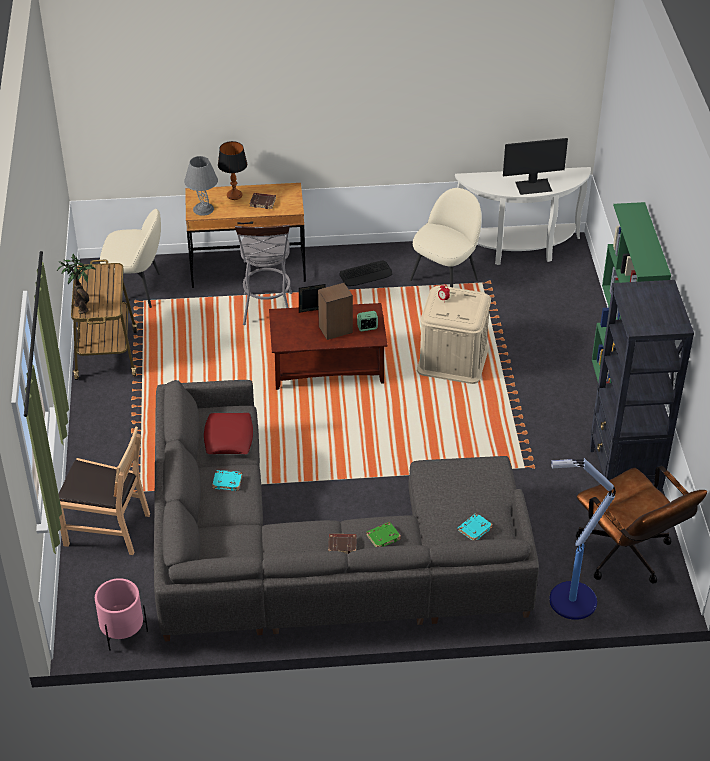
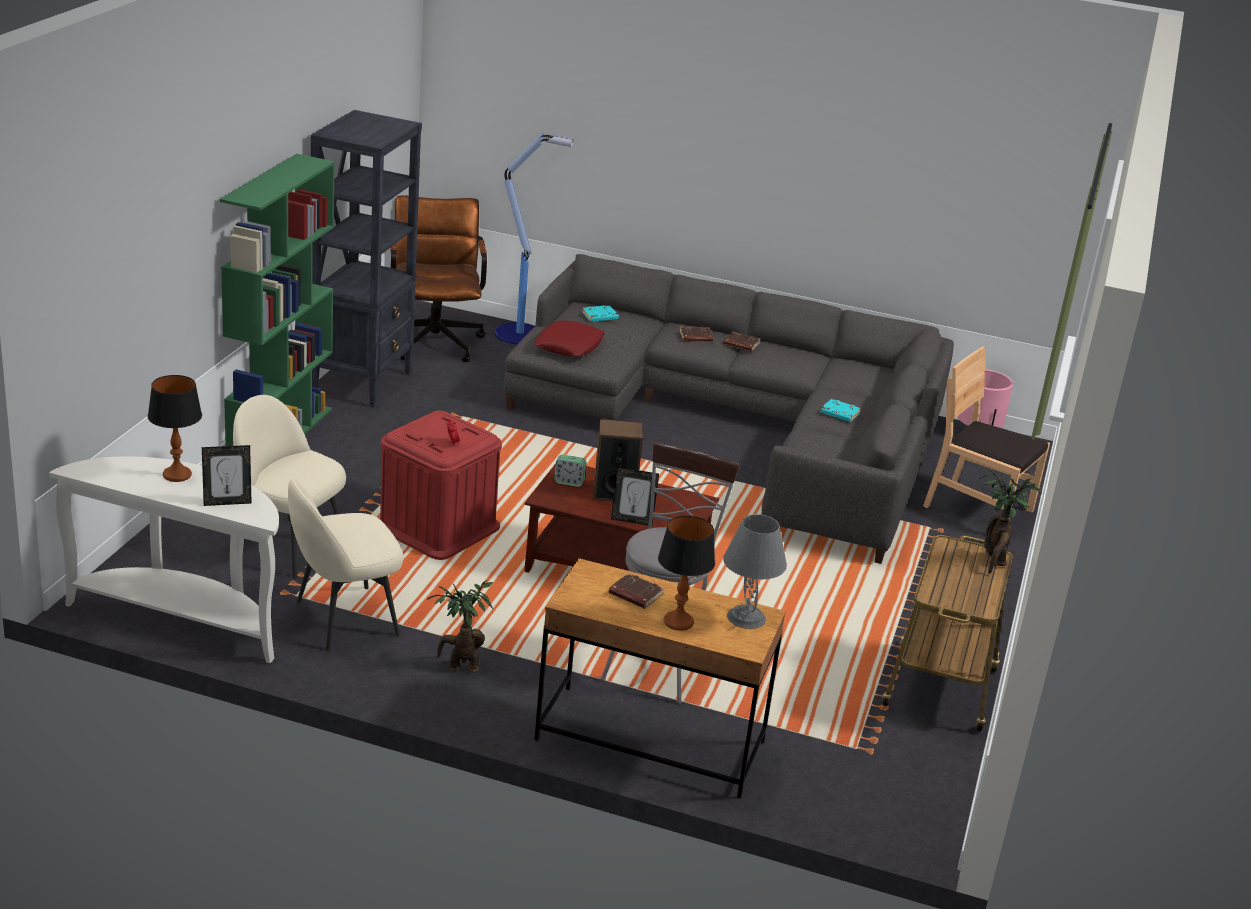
camera: 160 degrees left, 15 degrees down
beige chair [100,209,161,308] -> beige chair moved to [233,395,346,579]
red pillow [204,413,253,454] -> red pillow moved to [534,320,605,357]
keyboard [339,260,392,286] -> potted plant [426,580,493,672]
green book [366,522,401,547] -> brown book [680,326,713,342]
beige storage box [417,285,491,384] -> red storage box [379,411,502,560]
monitor [503,138,568,195] -> table lamp [148,375,202,482]
none -> picture frame [202,445,252,506]

